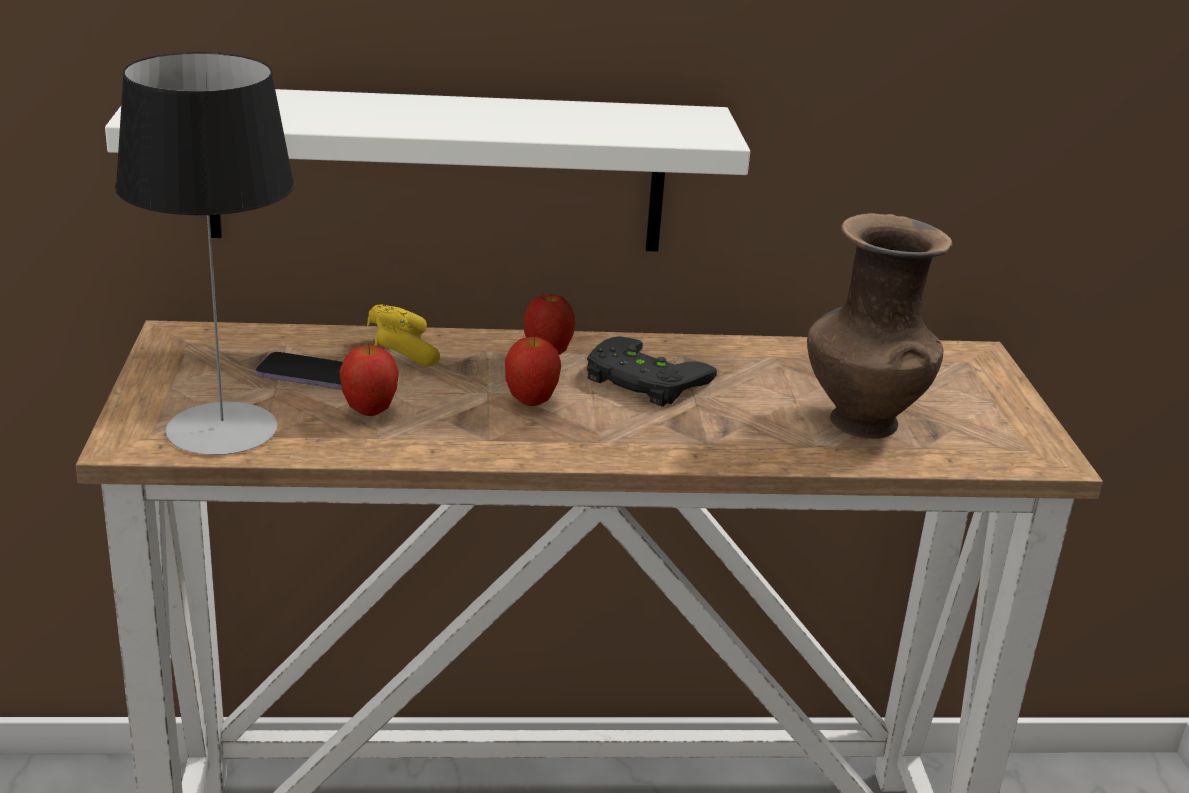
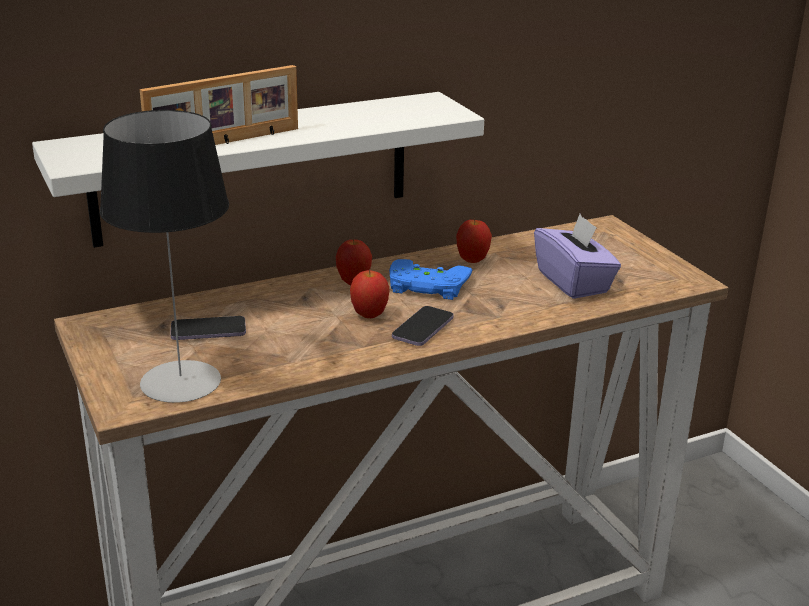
camera: 20 degrees left, 0 degrees up
apple [339,343,399,416] -> apple moved to [456,218,492,263]
yellow game controller [367,304,440,366] -> none
black game controller [587,336,717,407] -> blue game controller [389,259,472,300]
brown vase [807,213,953,439] -> purple tissue box [534,214,621,299]
none -> picture frame [140,65,298,145]
none -> phone [392,306,454,346]

